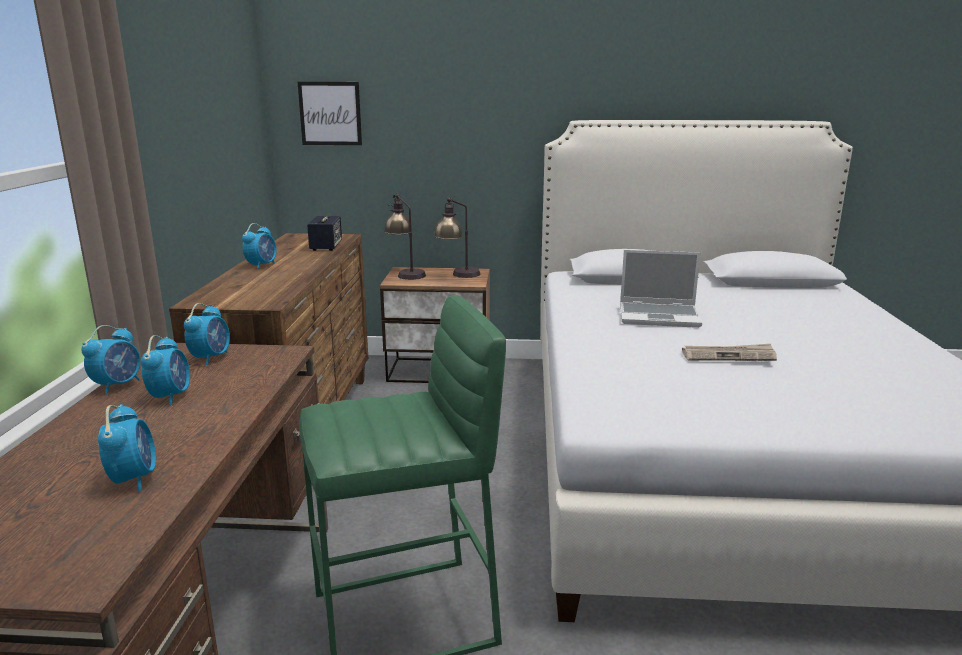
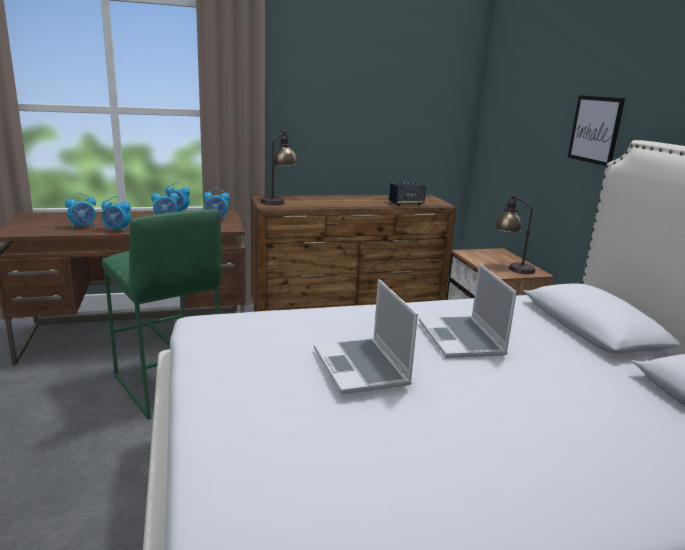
camera: 70 degrees right, 0 degrees up
alarm clock [242,223,277,270] -> alarm clock moved to [101,196,131,232]
picture [298,82,362,145] -> picture moved to [568,95,625,166]
table lamp [384,194,426,280] -> table lamp moved to [260,130,298,205]
newspaper [682,344,777,361] -> laptop [314,279,418,394]

